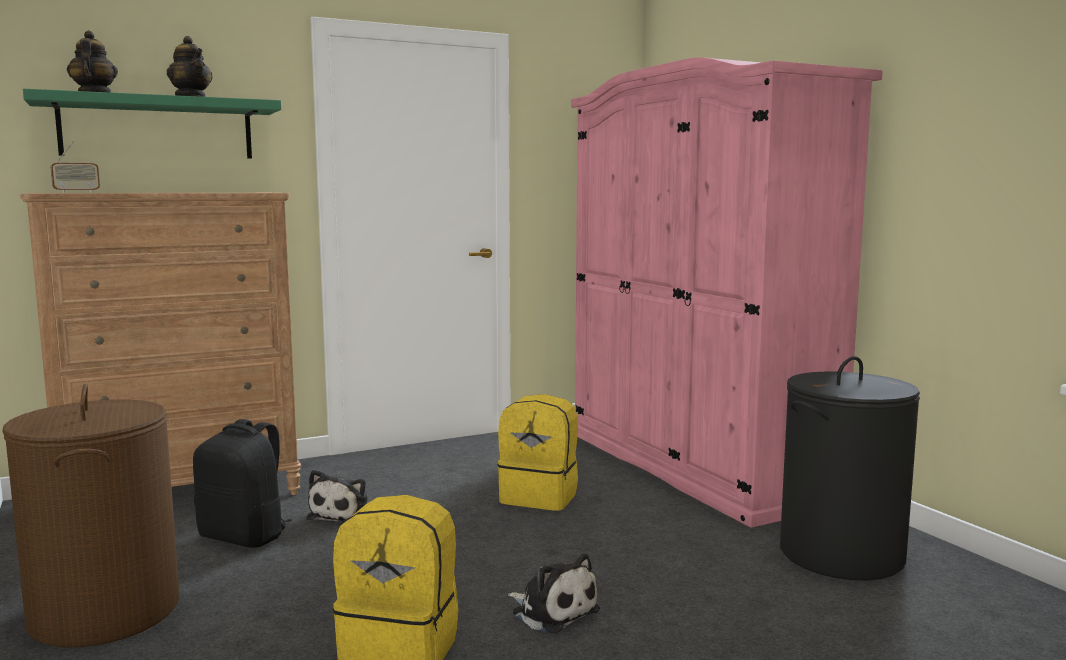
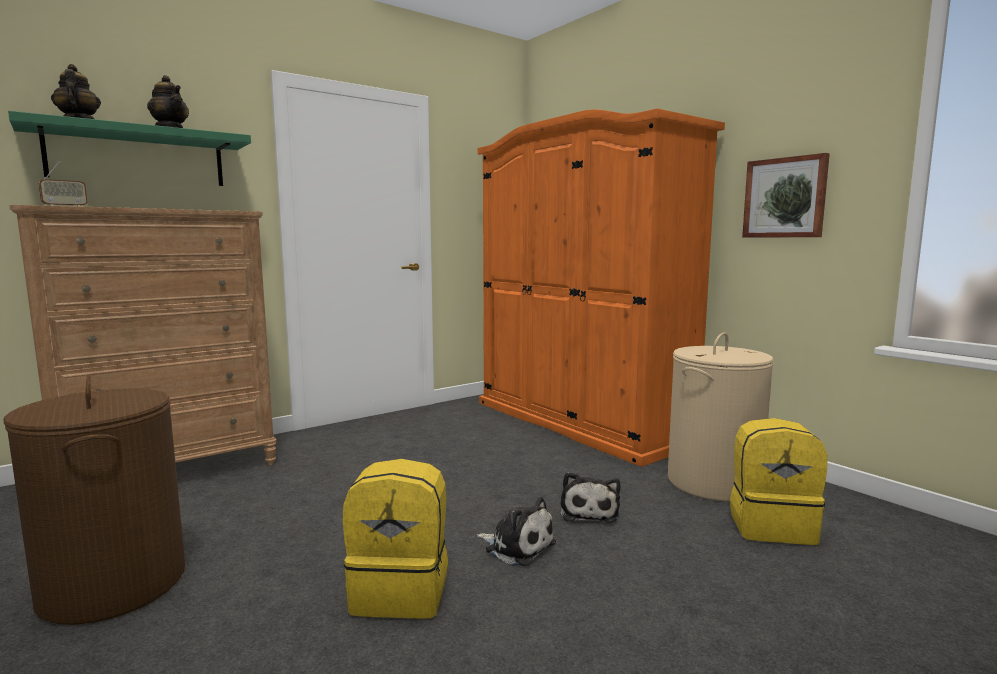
camera: 10 degrees left, 0 degrees up
black backpack [193,419,292,548] -> none
plush toy [307,469,368,523] -> plush toy moved to [561,472,620,523]
yellow backpack [498,394,578,511] -> yellow backpack moved to [730,418,827,545]
pink wardrobe [571,57,883,528] -> orange wardrobe [478,108,725,467]
black laundry basket [780,356,920,580] -> beige laundry basket [668,332,774,501]
none -> picture [742,153,830,238]

